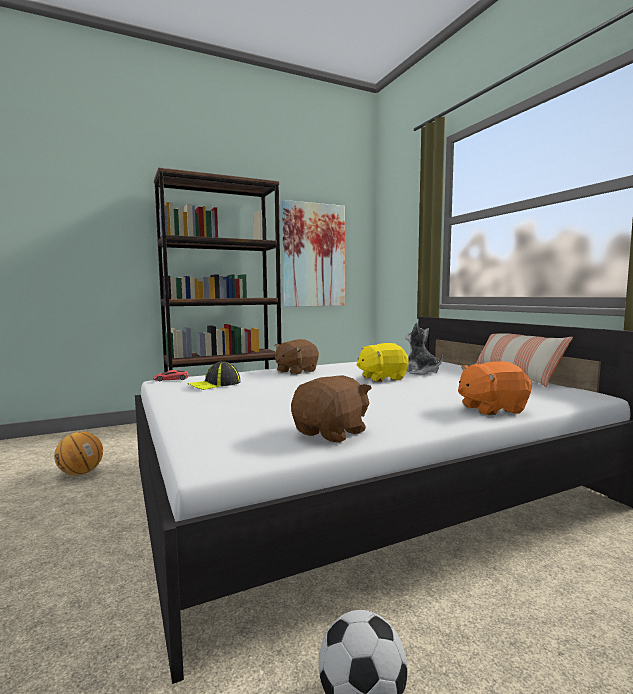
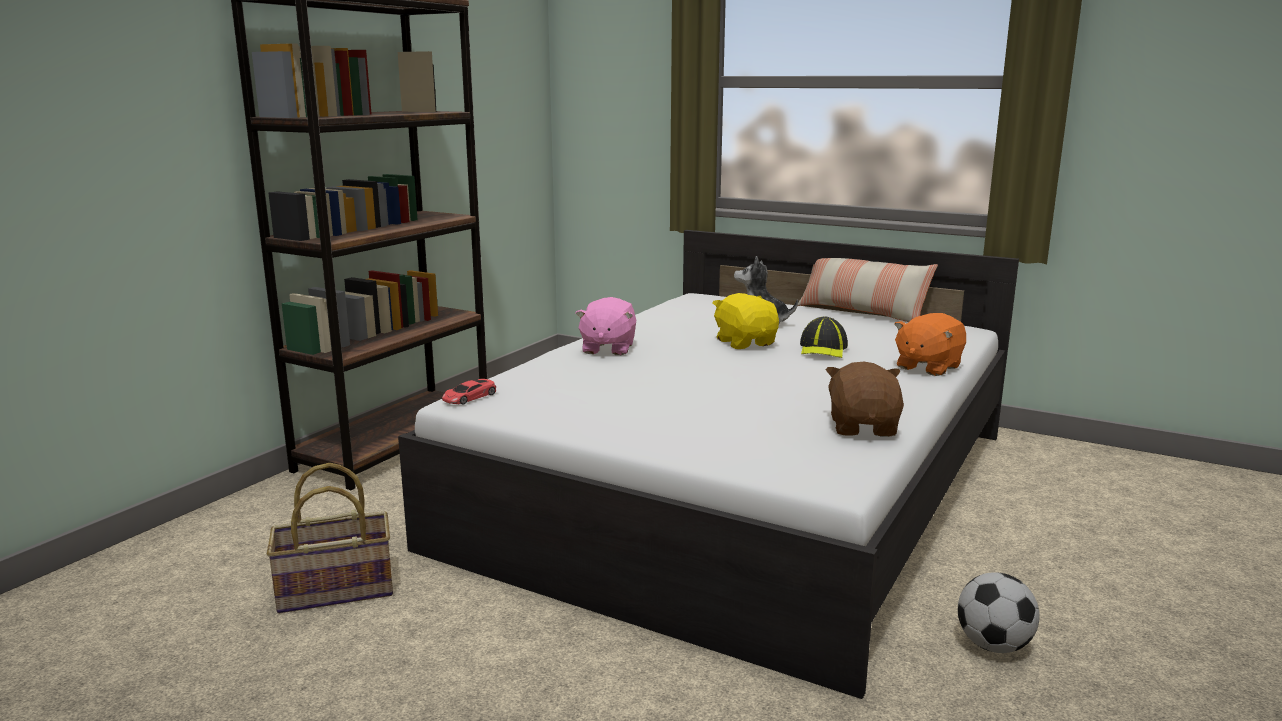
camera: 35 degrees left, 10 degrees up
basketball [54,432,103,476] -> basket [267,463,393,613]
cap [188,361,241,390] -> cap moved to [800,317,848,358]
brown plush toy [275,339,319,375] -> pink plush toy [576,297,636,355]
picture [282,200,345,307] -> none
yellow plush toy [356,343,409,382] -> yellow plush toy turned 120 degrees clockwise [713,293,779,349]

